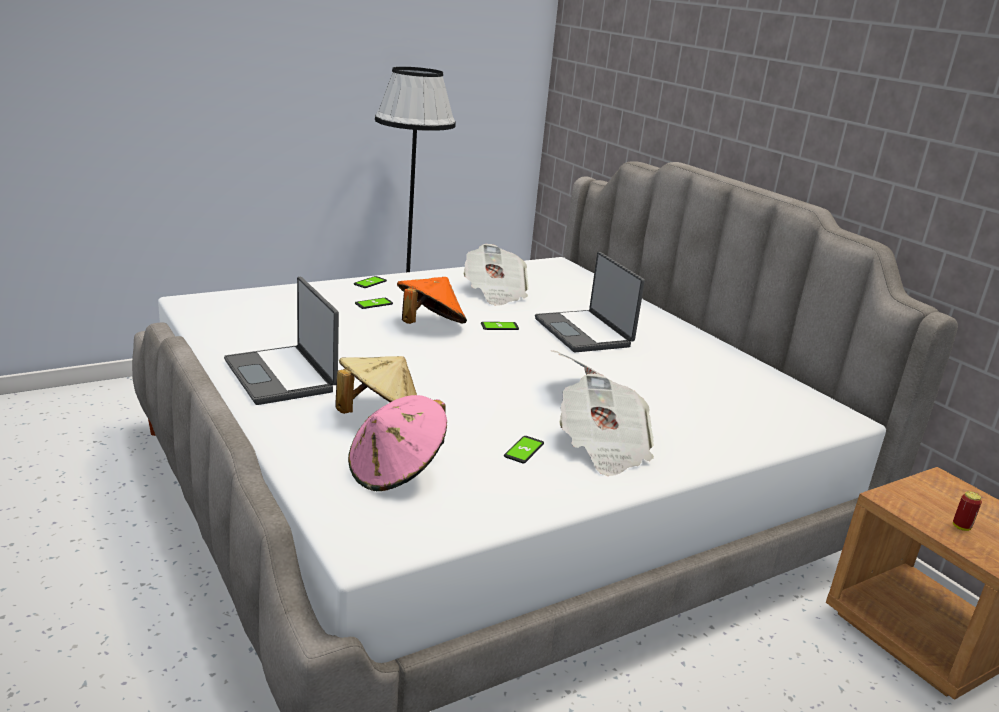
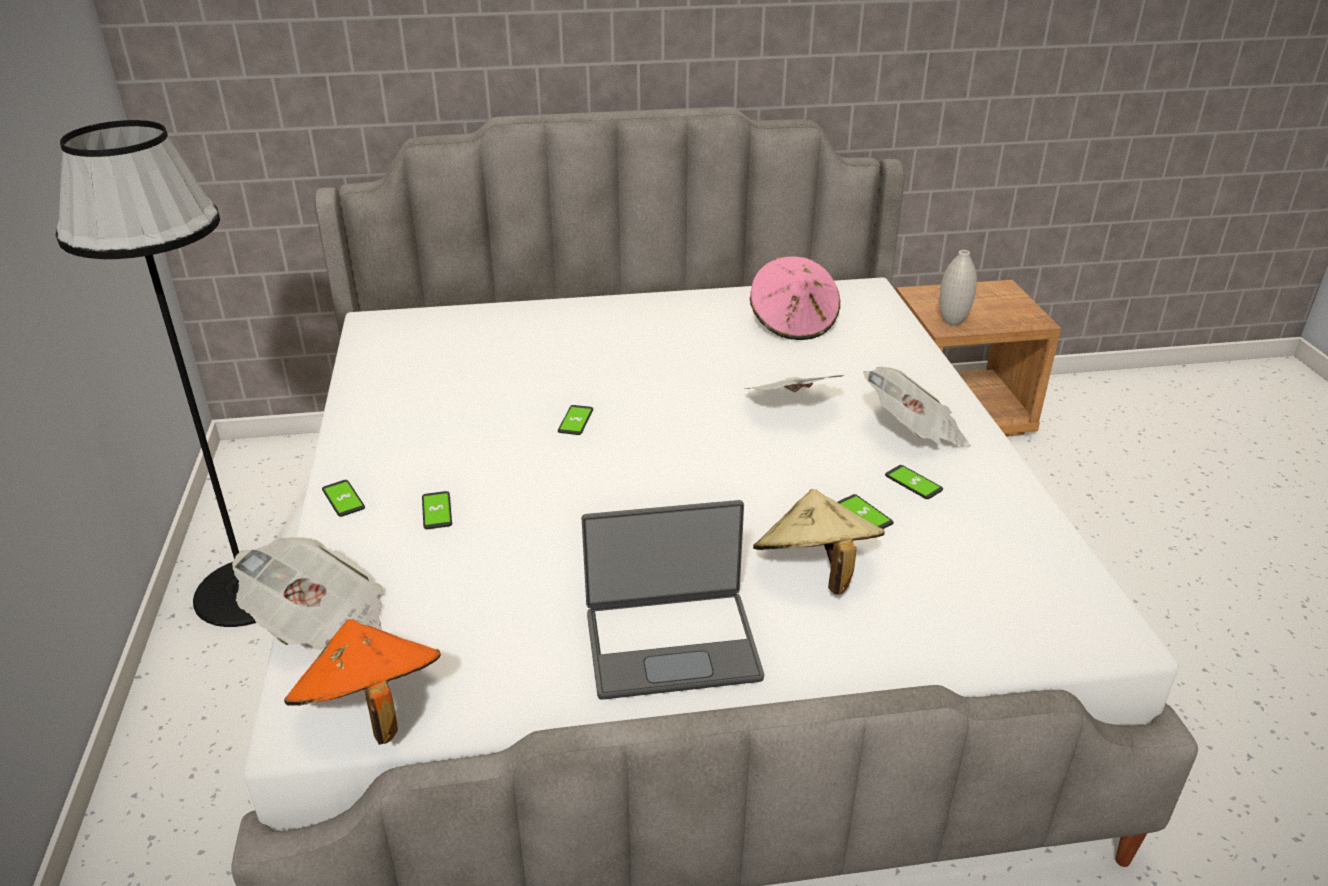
camera: 65 degrees left, 10 degrees up
pink hat [348,395,447,491] -> pink hat moved to [750,257,840,340]
orange hat [397,277,467,324] -> orange hat moved to [284,619,441,745]
newspaper [463,244,528,306] -> newspaper moved to [232,537,383,650]
laptop [535,252,645,352] -> none
can [953,491,982,531] -> none
none -> phone [837,494,894,529]
none -> white vase [939,250,977,325]

